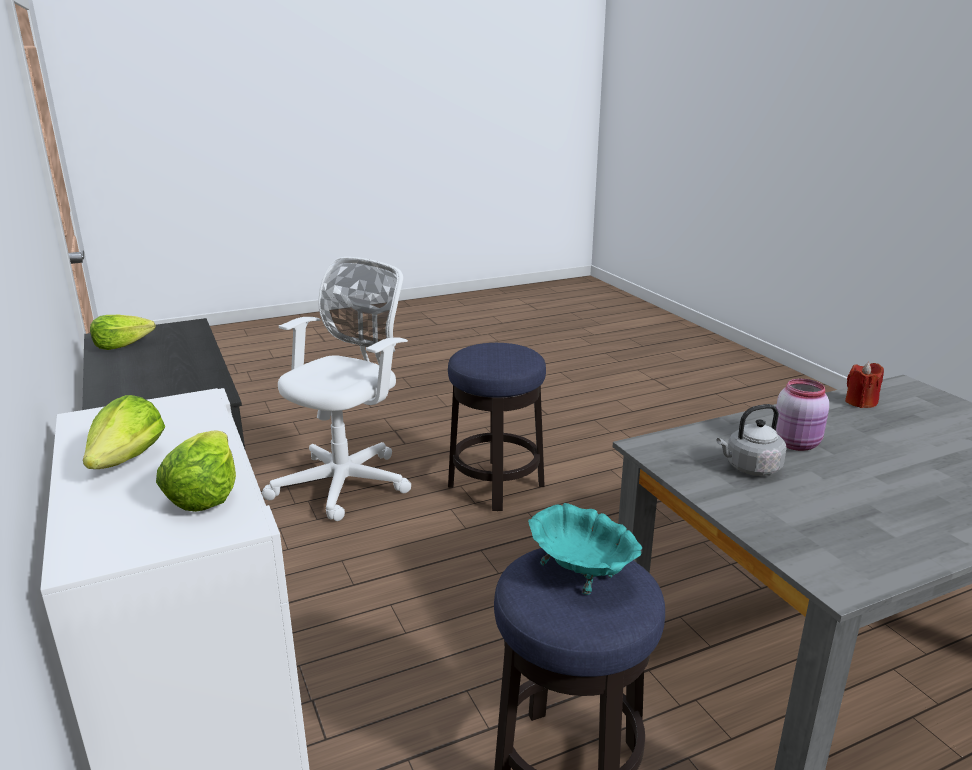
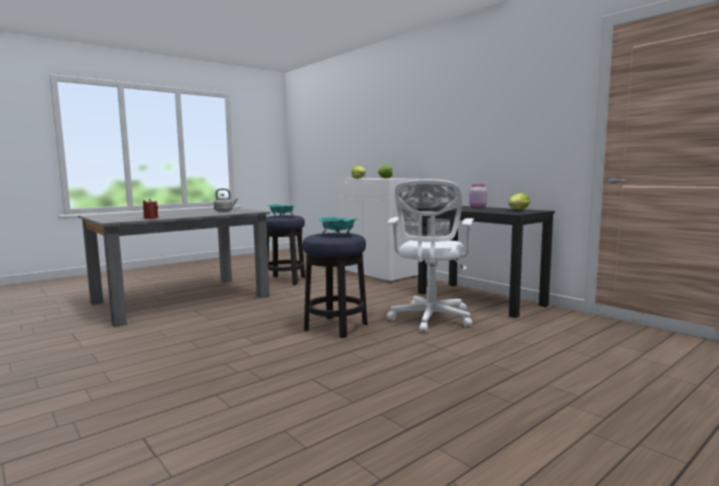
camera: 165 degrees right, 15 degrees down
pink jar [776,379,829,451] -> pink jar moved to [469,184,487,208]
none -> turquoise bowl [318,216,357,237]

